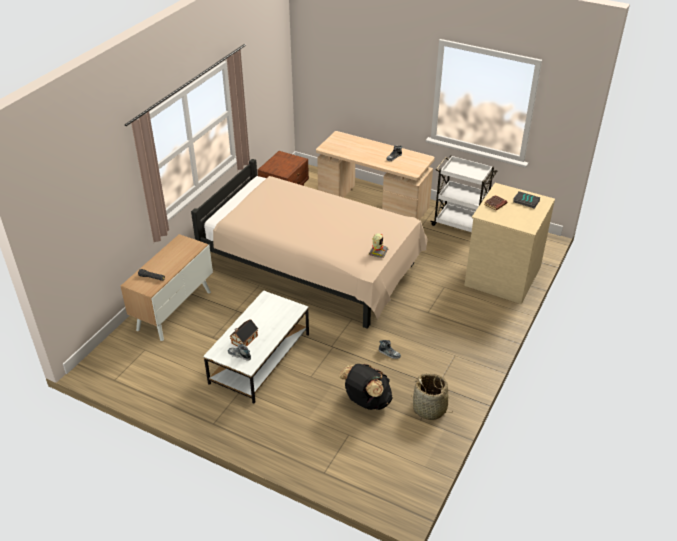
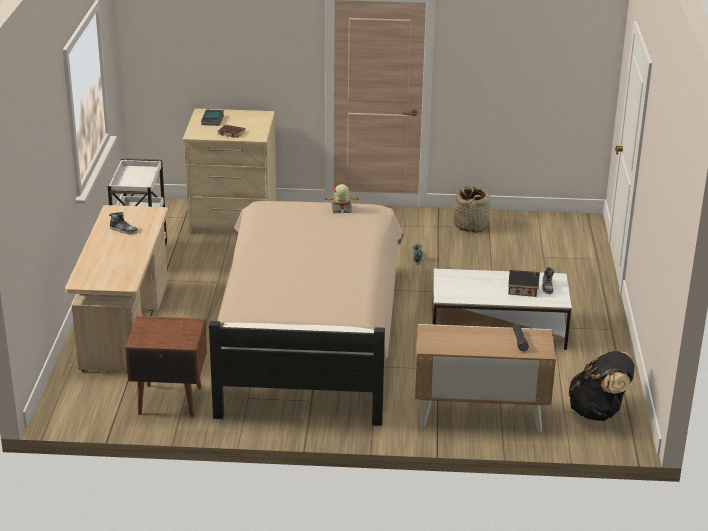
camera: 115 degrees left, 10 degrees down
black backpack [339,364,392,410] -> black backpack moved to [569,351,635,421]

